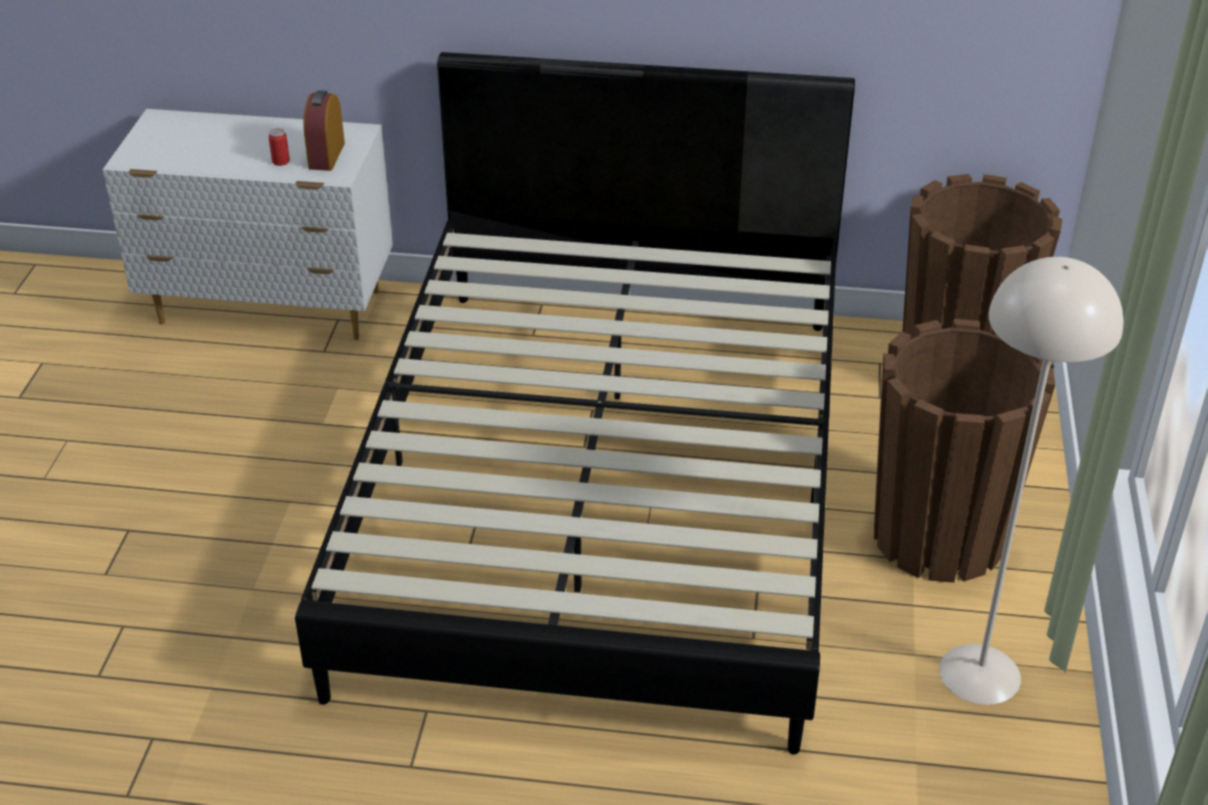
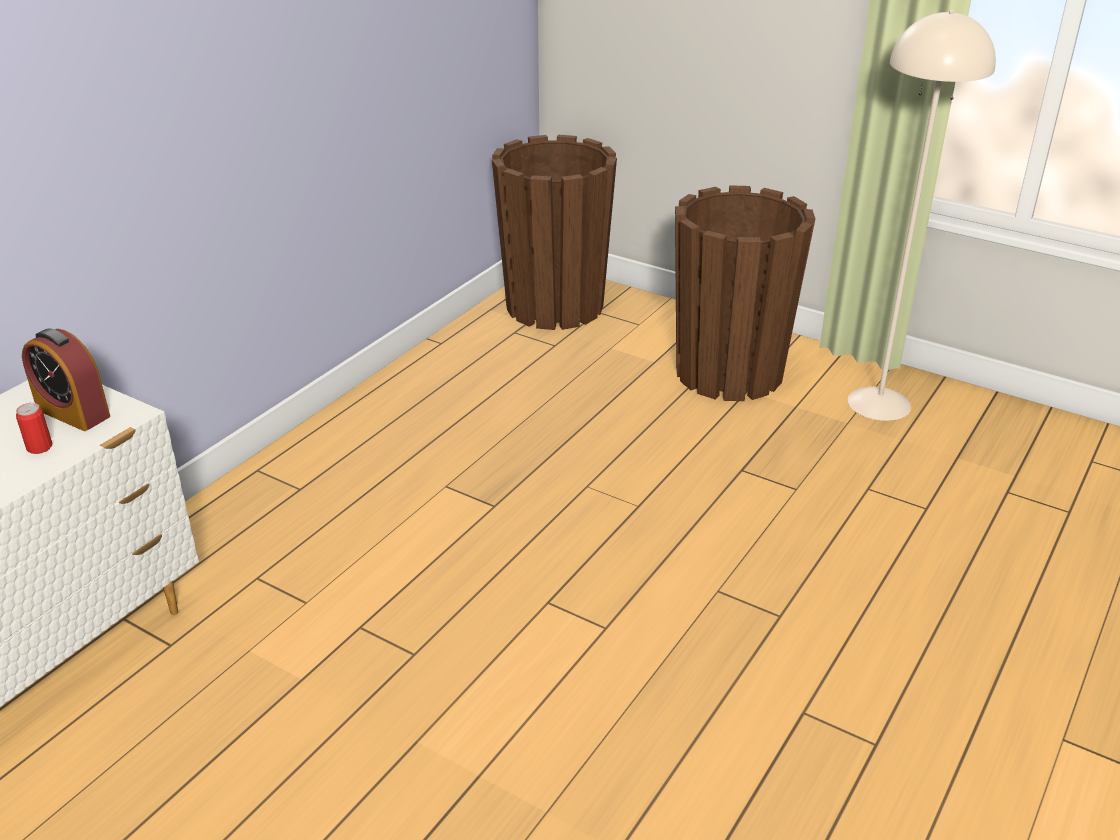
camera: 65 degrees left, 5 degrees down
black bed [295,52,855,755] -> none

